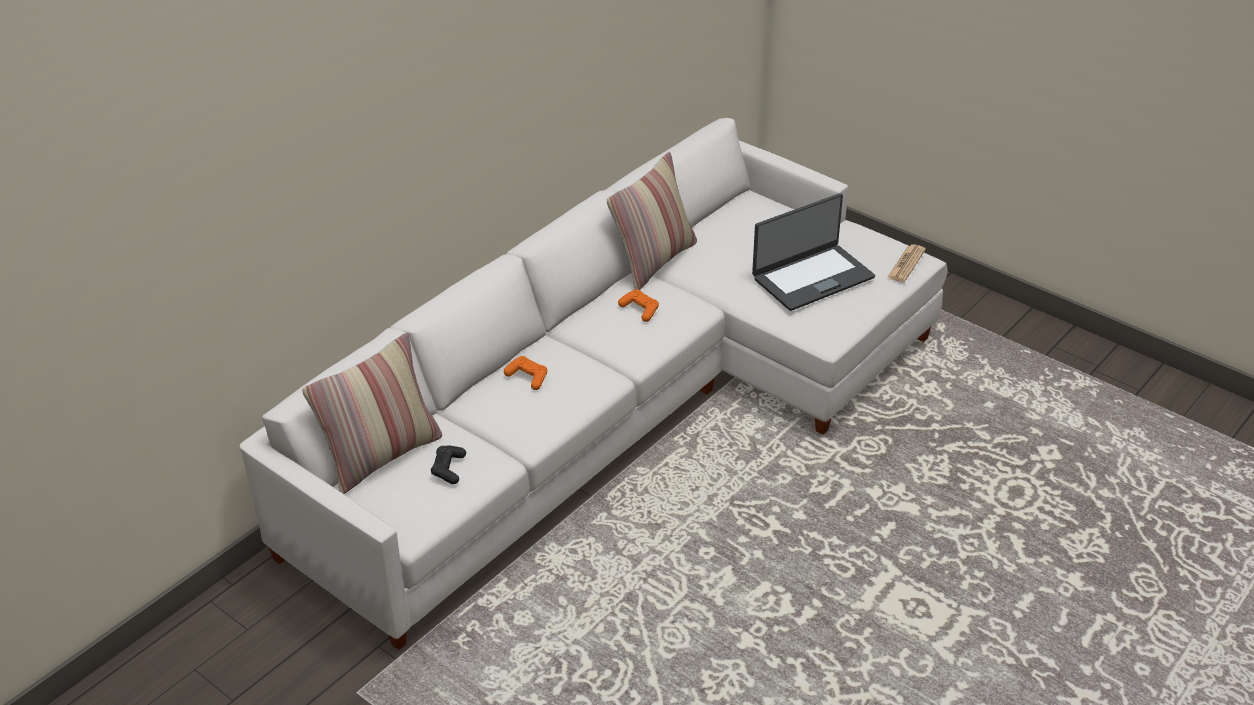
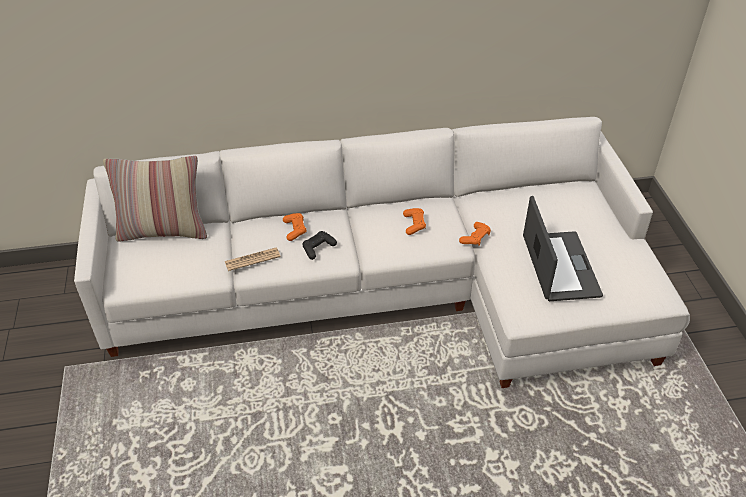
camera: 40 degrees right, 5 degrees up
black game controller [431,446,466,484] -> black game controller moved to [302,231,337,260]
pillow [607,152,697,290] -> none
laptop [752,193,875,311] -> laptop turned 105 degrees counterclockwise [523,196,603,301]
newspaper [887,244,926,282] -> newspaper moved to [225,247,281,271]
none -> orange game controller [459,222,491,246]

